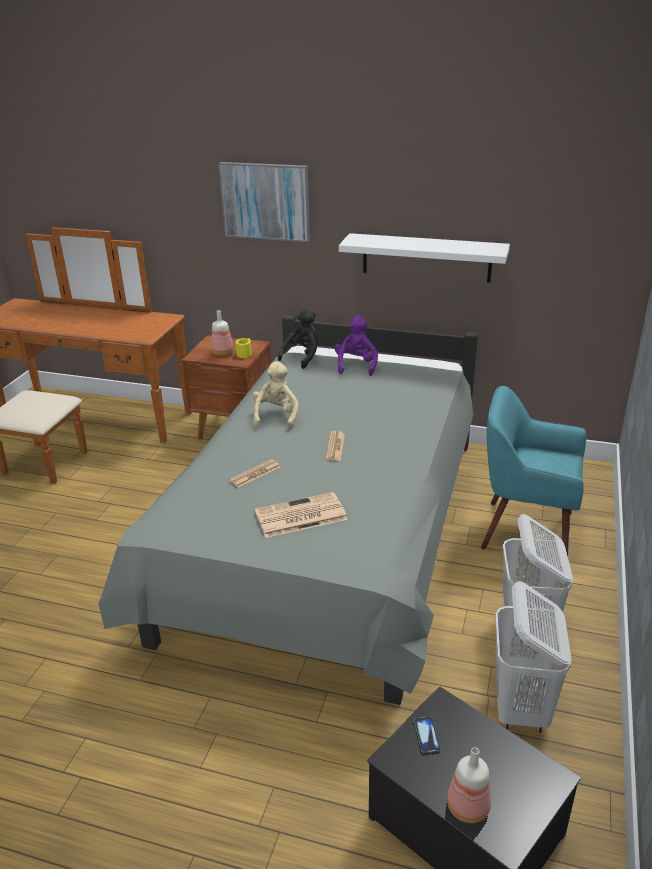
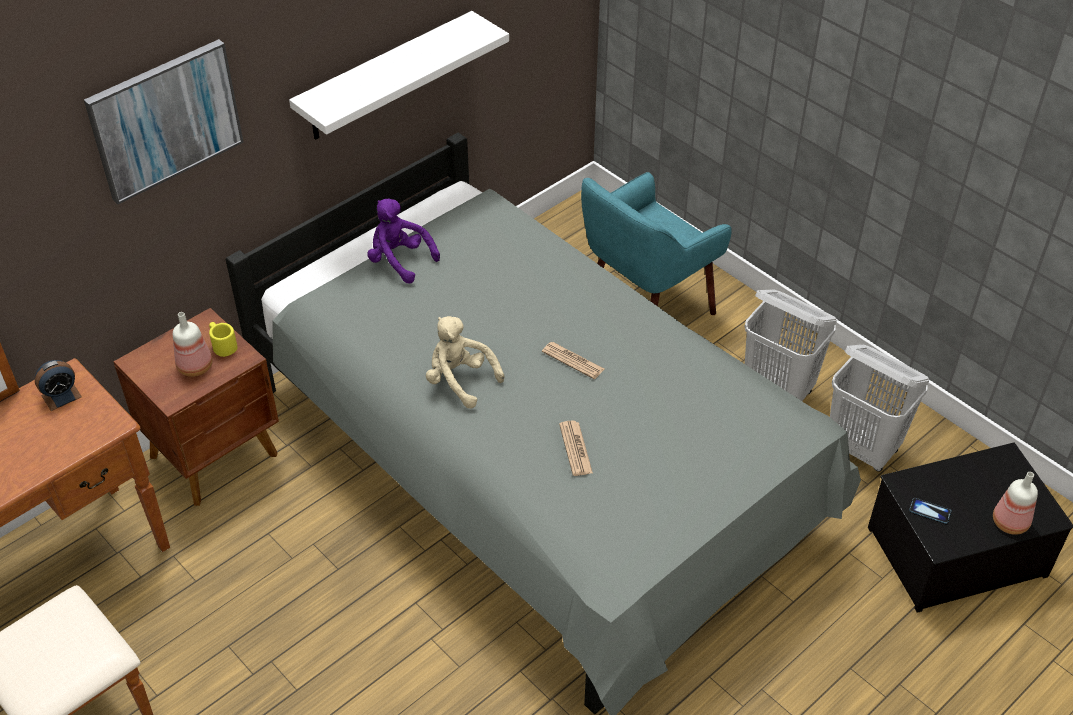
camera: 60 degrees left, 15 degrees up
newspaper [255,492,348,538] -> none
black plush toy [278,309,318,369] -> none
none -> alarm clock [35,360,82,411]

